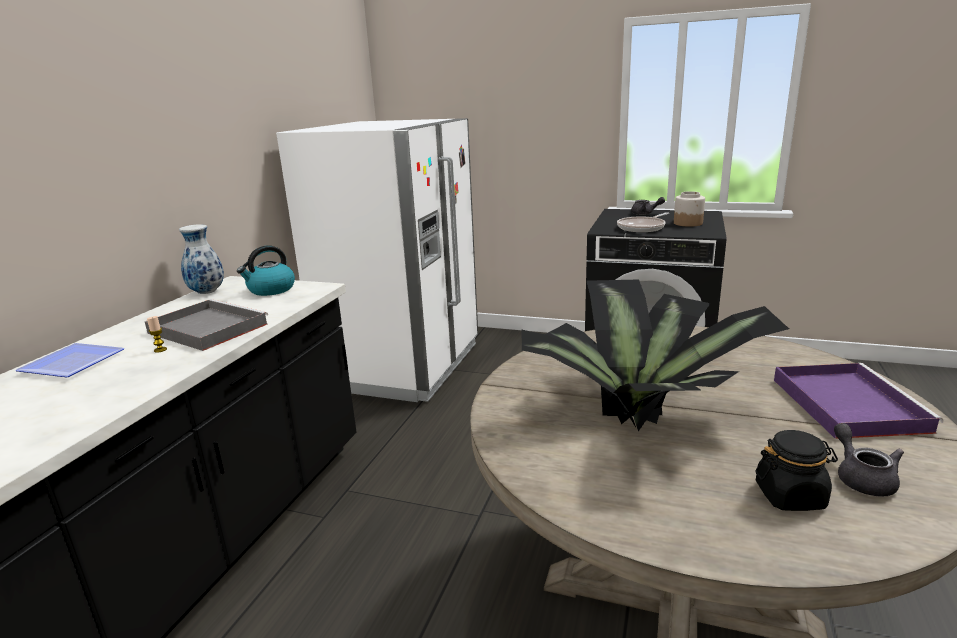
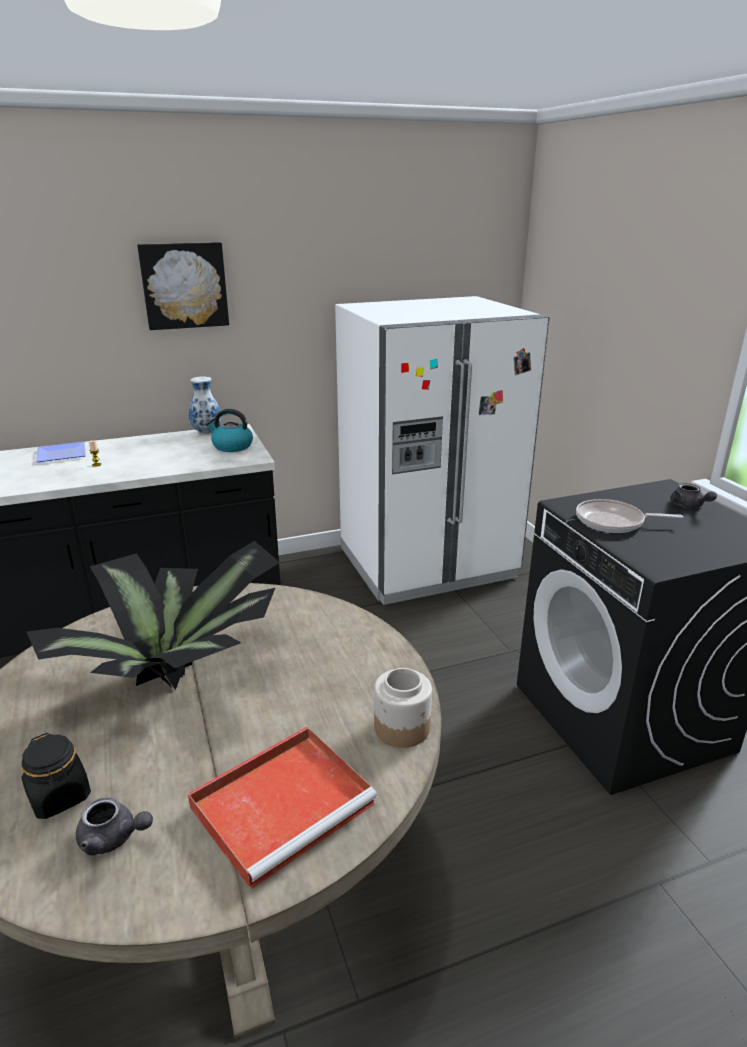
camera: 50 degrees right, 5 degrees up
grey tray [145,299,268,351] -> none
jar [674,191,705,227] -> jar moved to [374,668,432,748]
purple tray [774,363,943,439] -> red tray [188,727,377,890]
grey teapot [834,423,904,496] -> grey teapot turned 60 degrees clockwise [76,797,153,856]
none -> picture [137,242,229,330]

